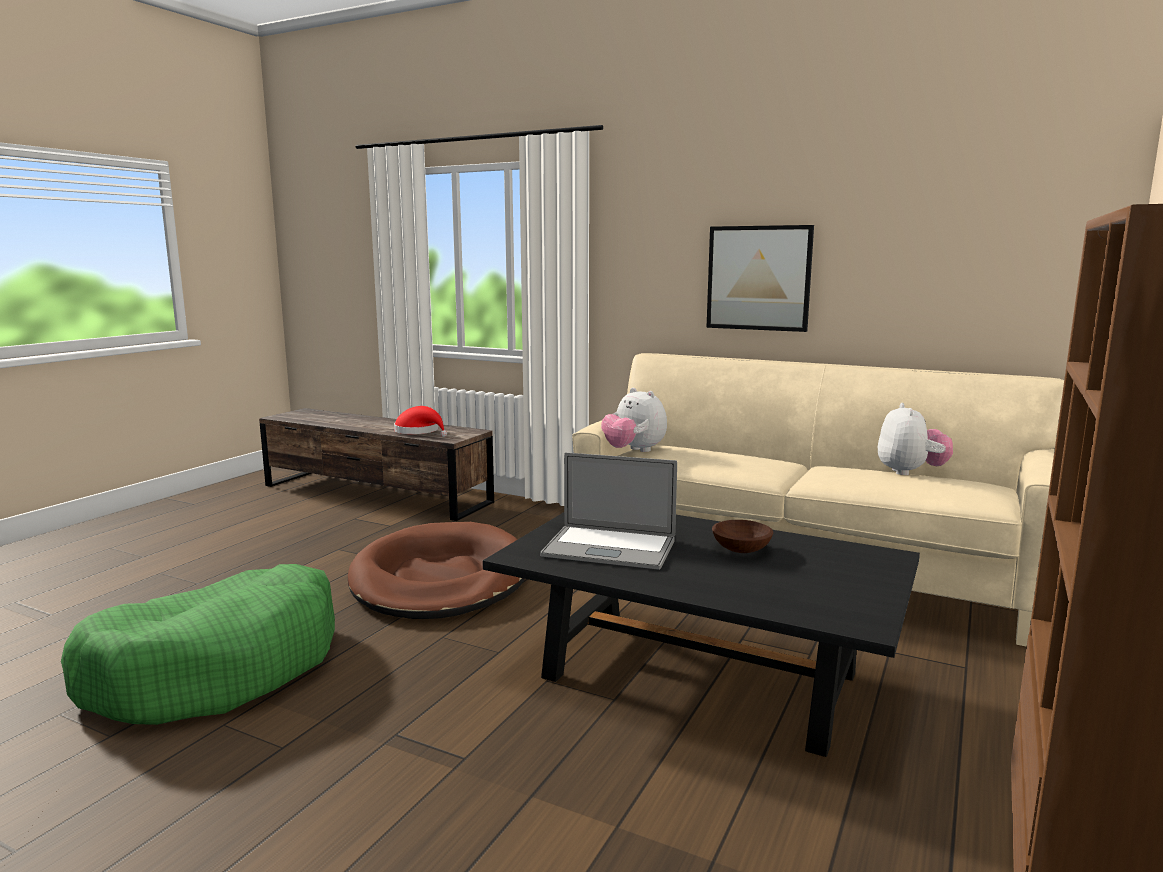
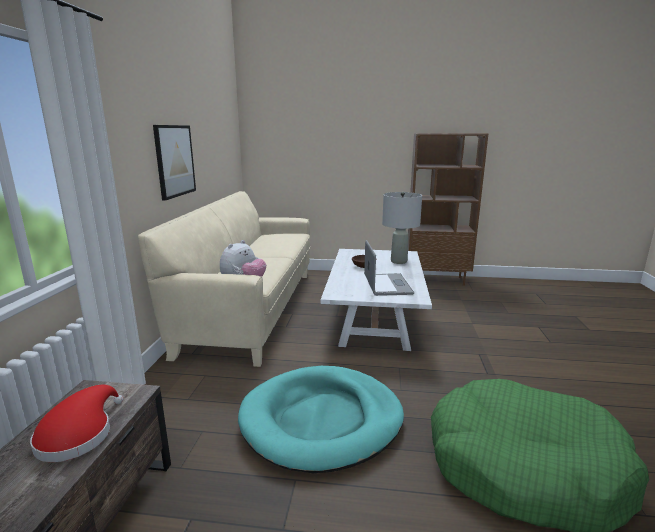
camera: 110 degrees left, 5 degrees up
brown dog bed [348,522,525,619] -> turquoise dog bed [238,366,404,473]
black coffee table [483,512,920,757] -> white coffee table [321,249,432,351]
plush toy [878,403,953,475] -> none
none -> grey table lamp [382,192,422,264]

